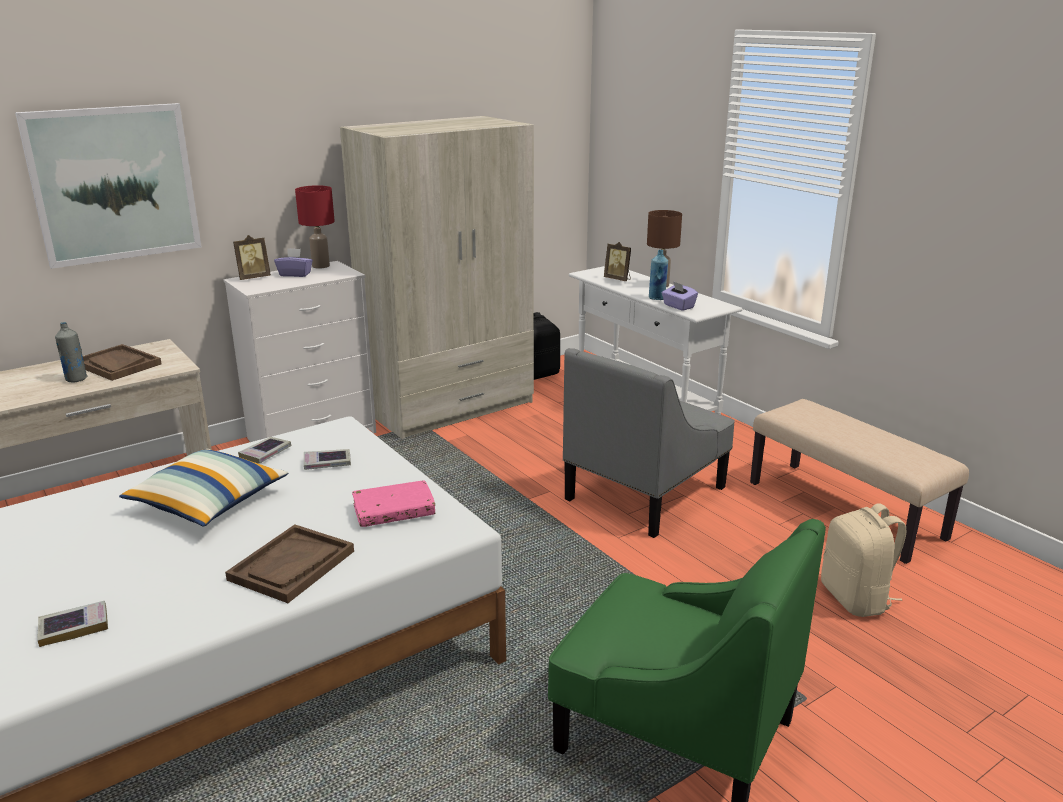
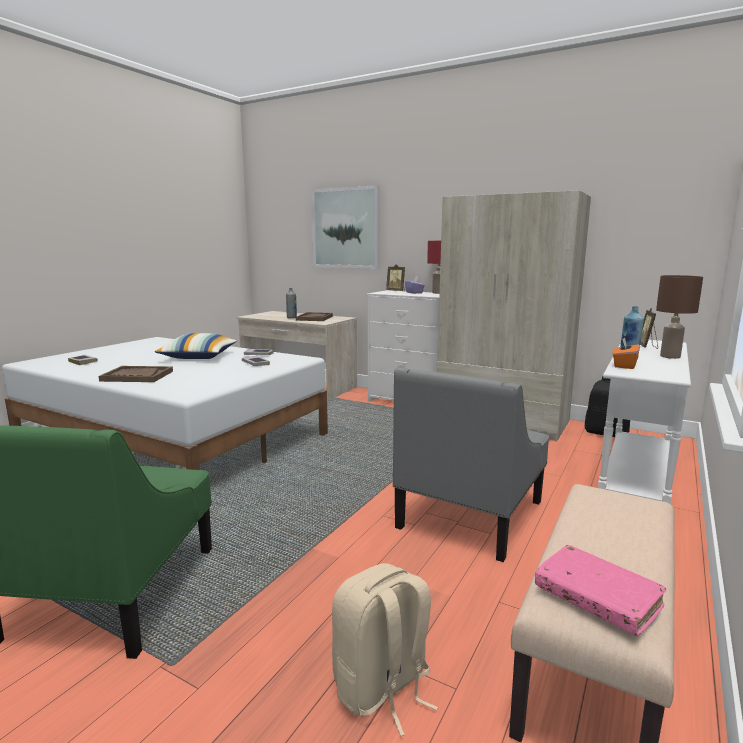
camera: 65 degrees right, 10 degrees down
pink book [352,480,435,527] -> pink book moved to [535,545,666,636]
grey armchair [563,348,735,538] -> grey armchair turned 75 degrees counterclockwise [393,368,549,562]
purple tissue box [662,281,698,311] -> orange tissue box [613,337,640,369]

